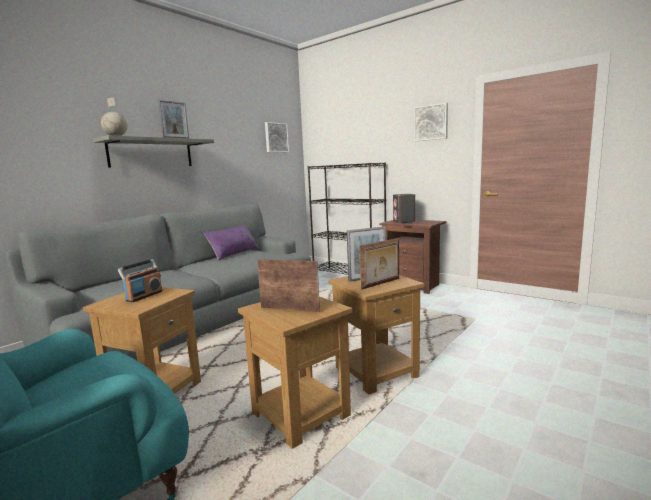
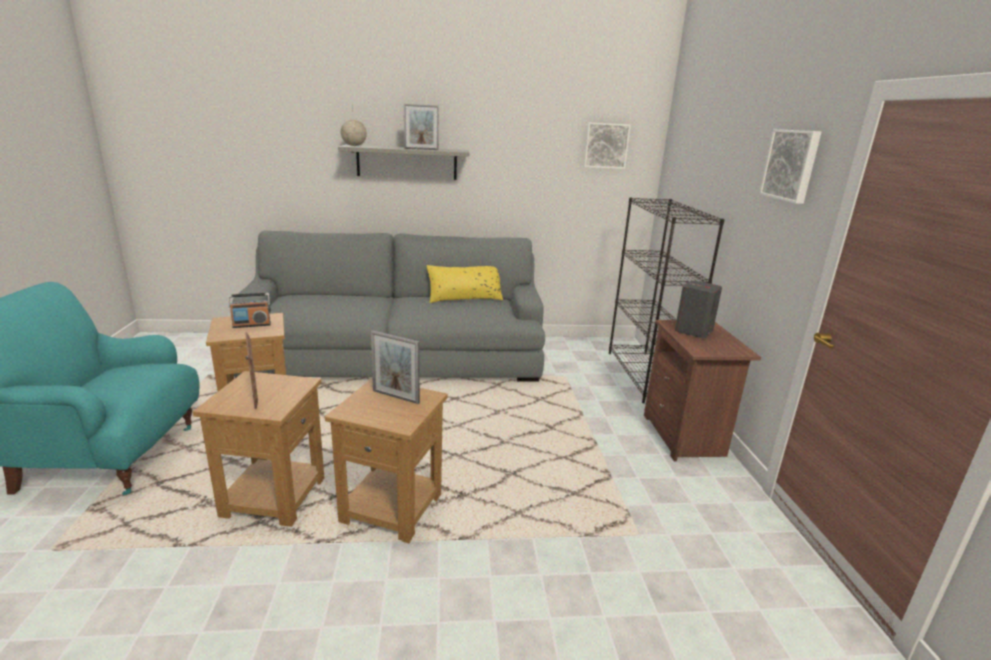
camera: 45 degrees right, 10 degrees up
purple pillow [203,226,259,261] -> yellow pillow [426,265,503,303]
picture frame [359,238,399,290] -> none

